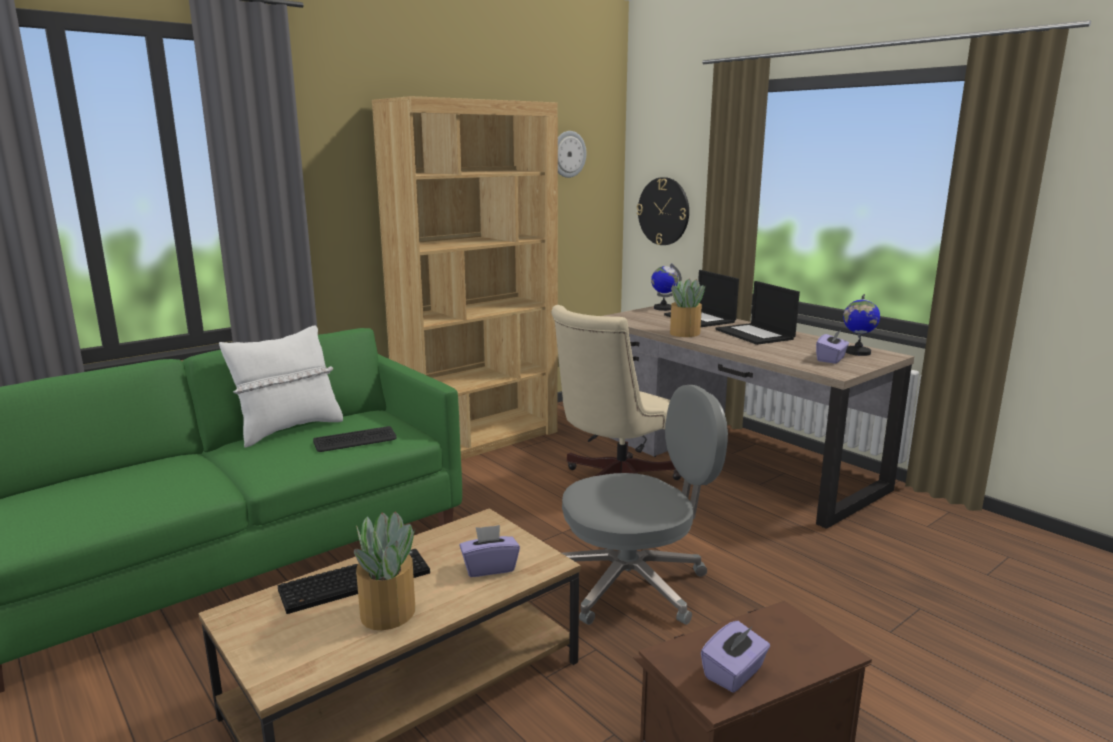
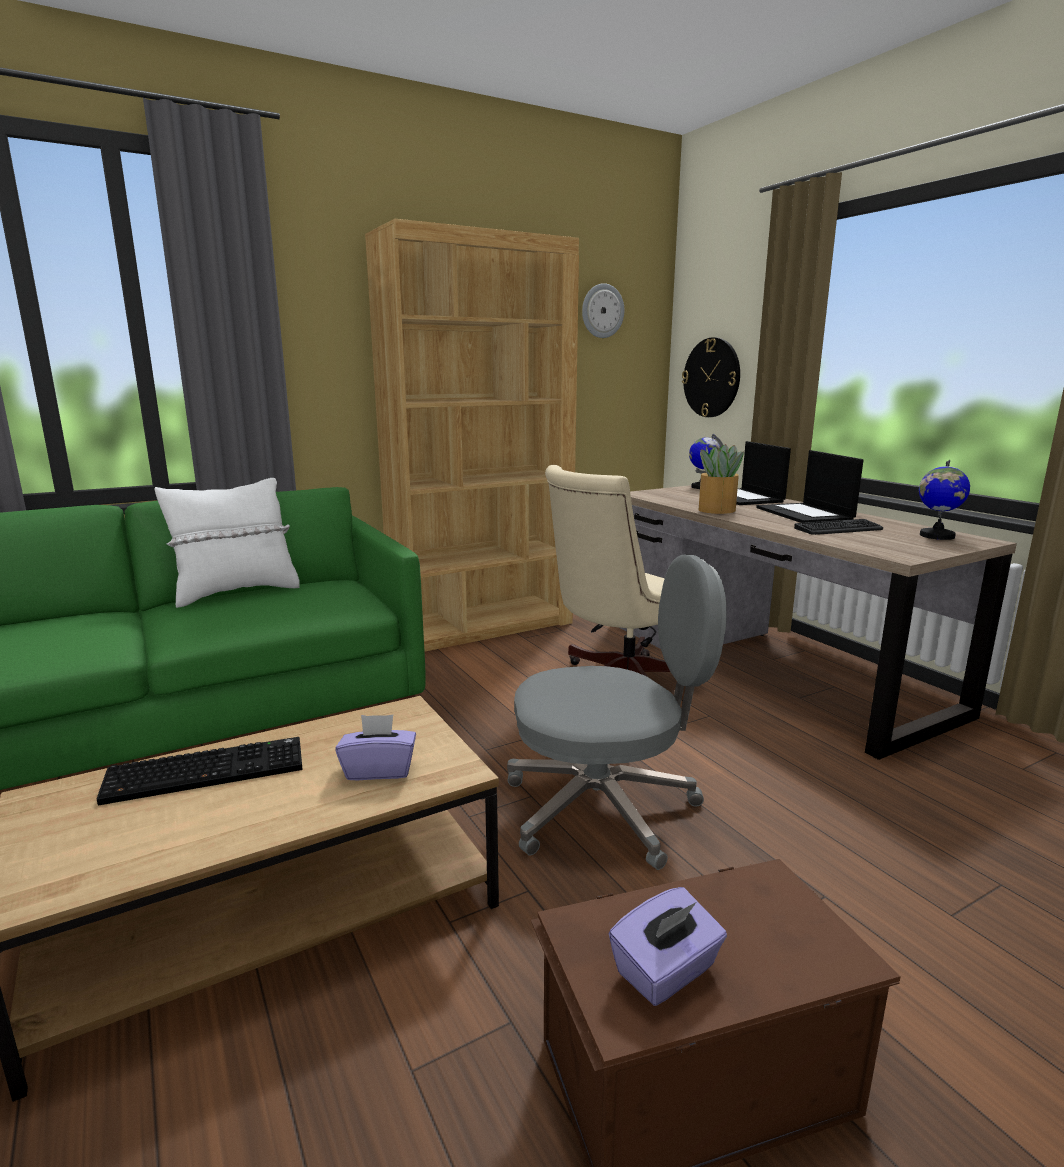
camera: 10 degrees right, 0 degrees up
keyboard [313,426,397,452] -> keyboard moved to [794,519,883,535]
potted plant [354,512,415,630] -> none
purple tissue box [816,330,849,364] -> none

